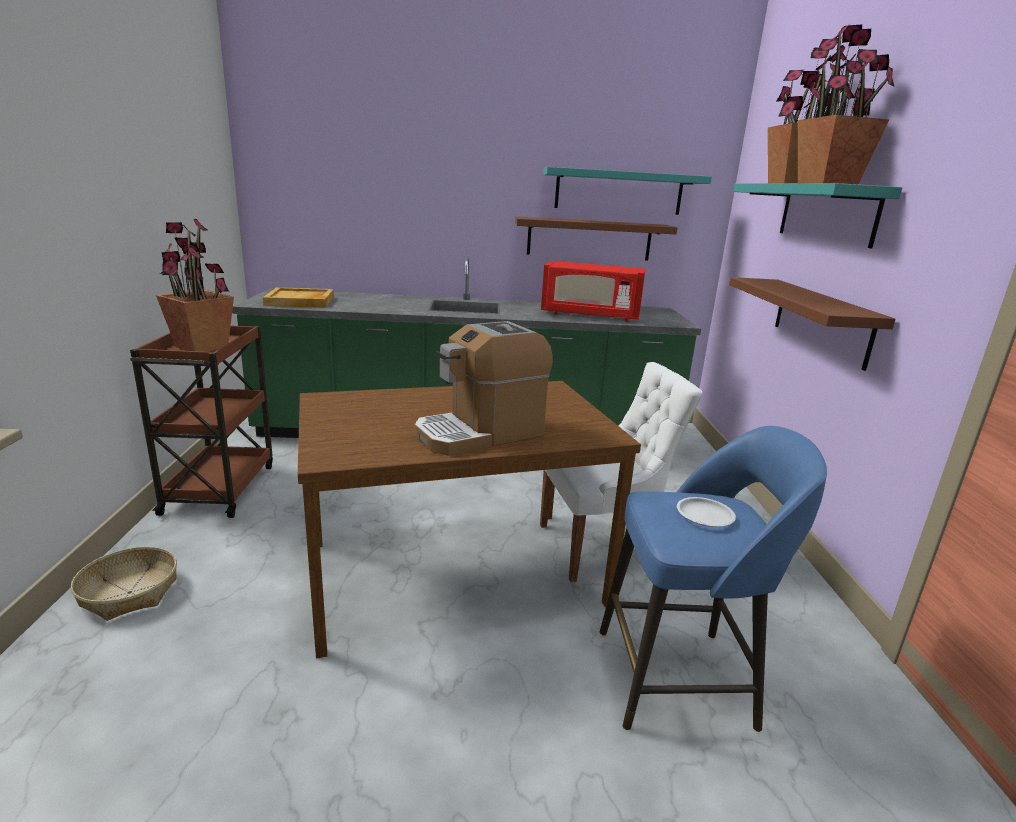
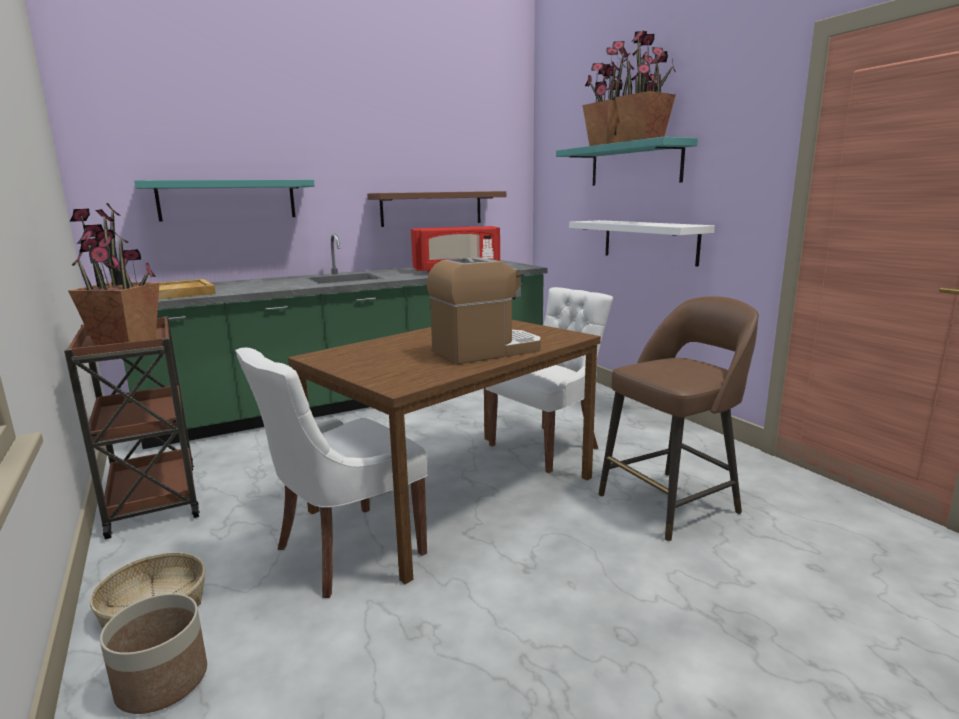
camera: 25 degrees left, 5 degrees down
coffee machine [414,321,553,456] -> coffee machine turned 150 degrees counterclockwise [427,257,541,364]
turquoise shelf [543,167,712,215] -> turquoise shelf moved to [134,180,315,222]
blue stool [600,426,827,732] -> brown stool [598,296,759,541]
white plate [677,497,736,527] -> none
brown shelf [729,277,896,371] -> white shelf [569,220,715,267]
none -> planter [100,593,207,714]
none -> white chair [235,347,428,598]

